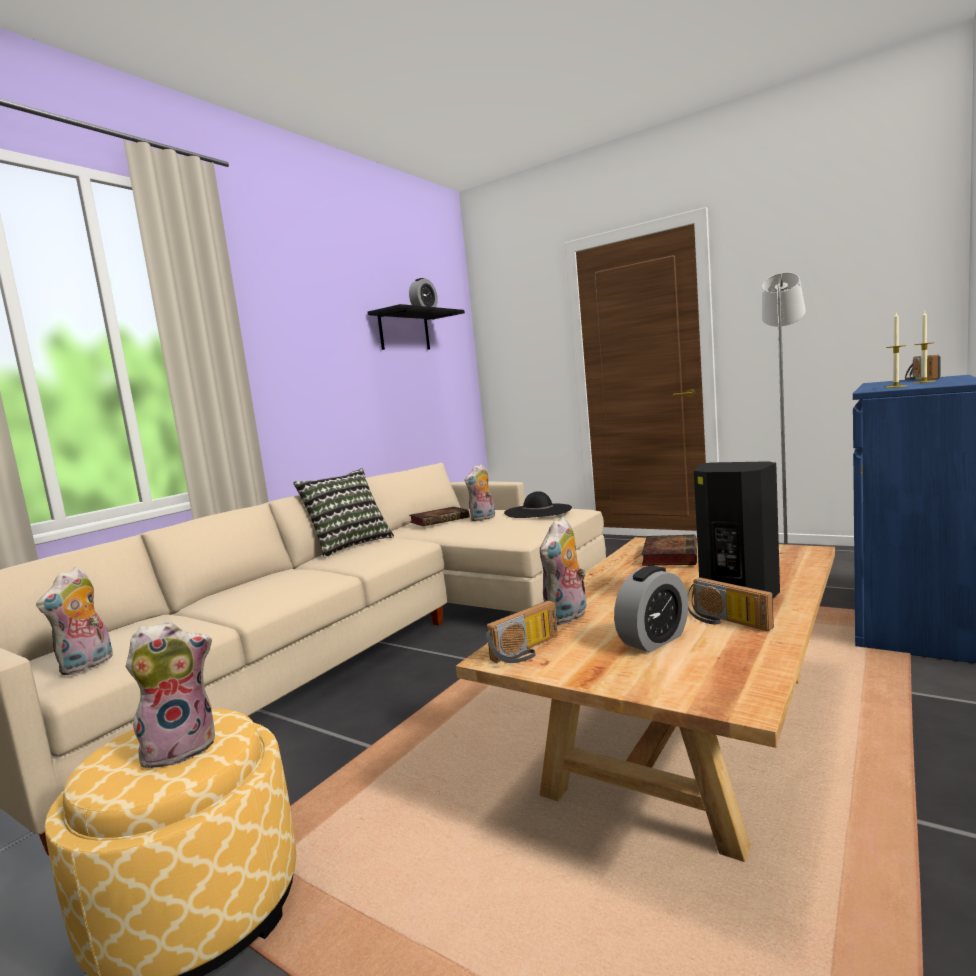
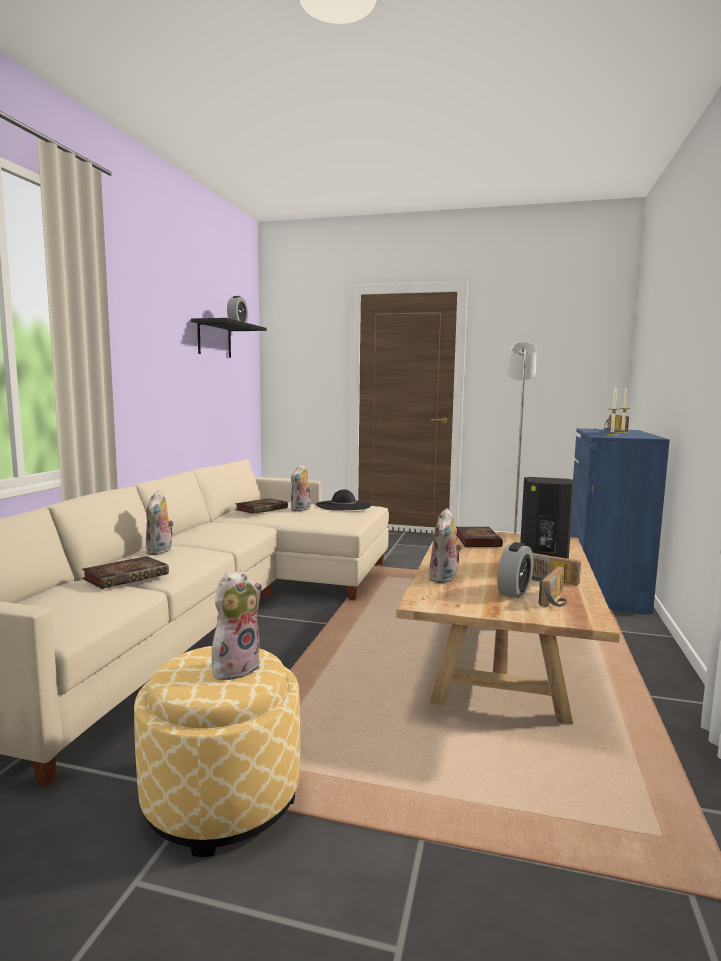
camera: 20 degrees left, 0 degrees up
plush toy [36,568,113,675] -> plush toy moved to [146,490,174,555]
pillow [293,468,394,558] -> none
radio [486,600,558,663] -> radio moved to [539,566,567,607]
none -> book [82,556,169,589]

